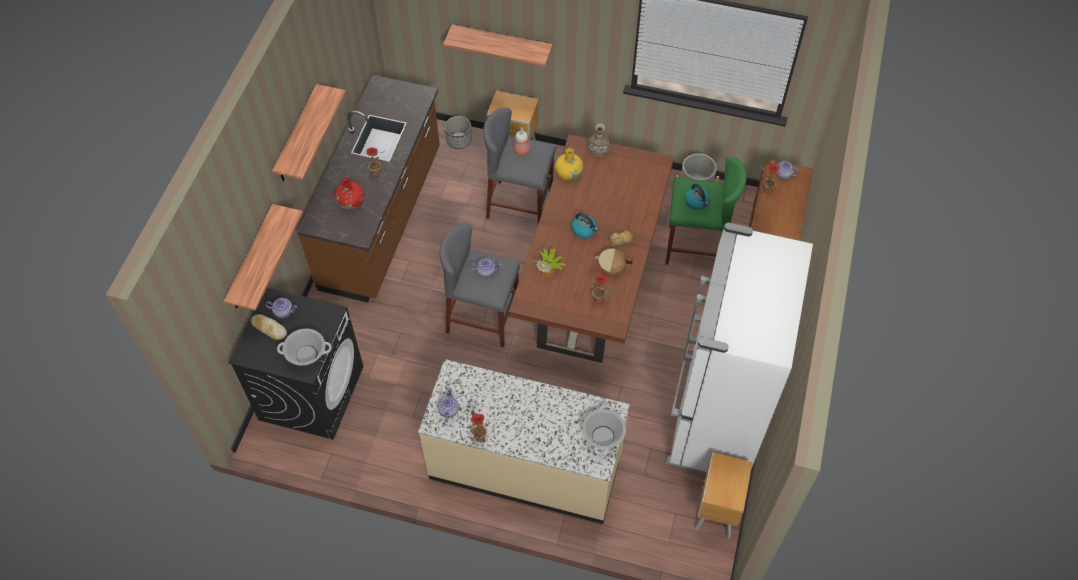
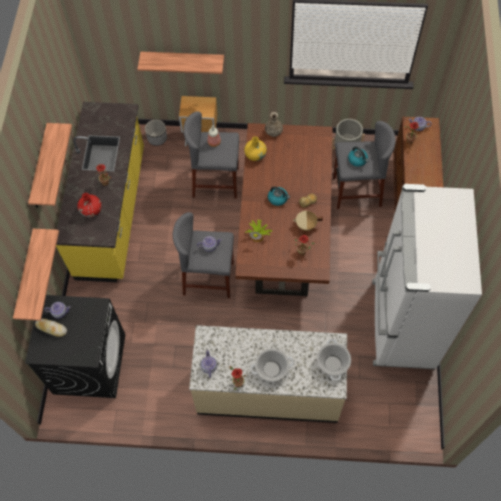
camera: 10 degrees left, 5 degrees up
cooking pot [277,328,332,366] -> cooking pot moved to [250,348,294,382]
brown counter [297,75,440,303] -> yellow counter [56,102,144,282]
green stool [665,156,747,265] -> grey stool [333,121,396,209]
brown nightstand [695,452,753,539] -> none

